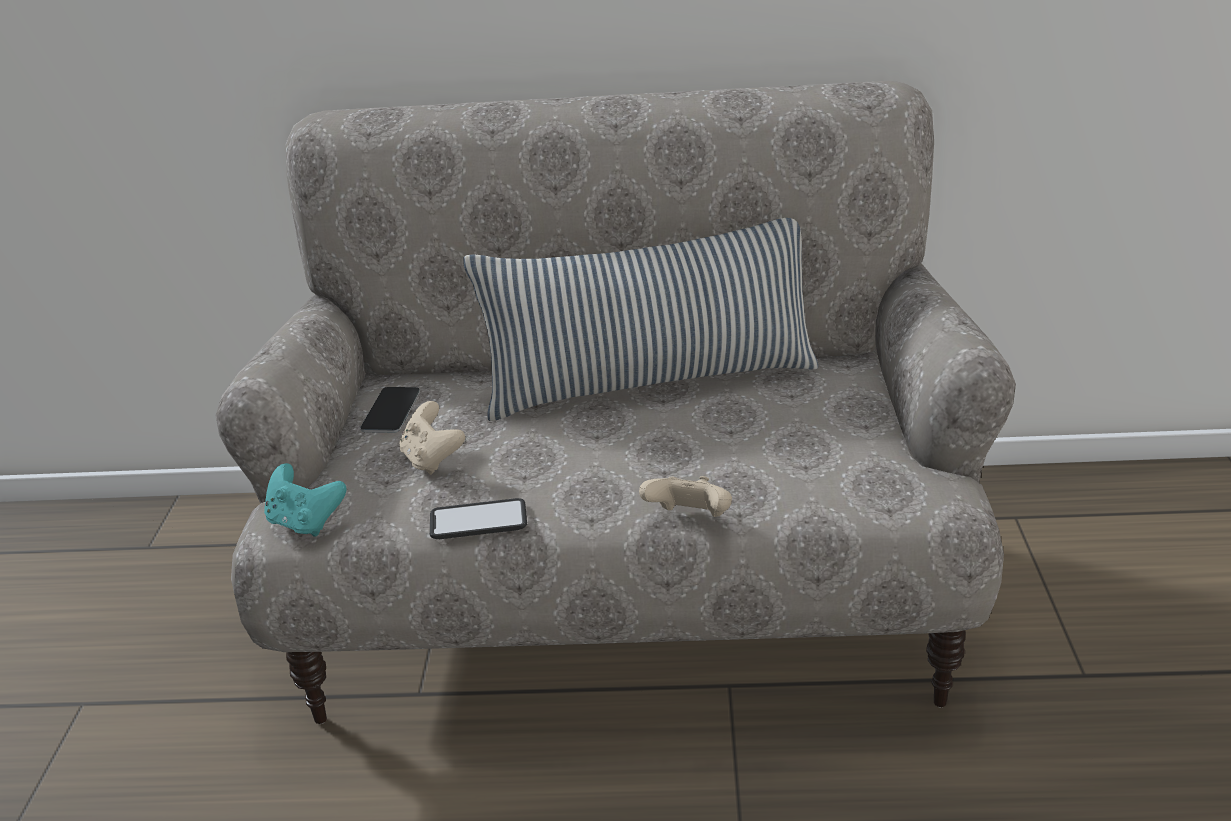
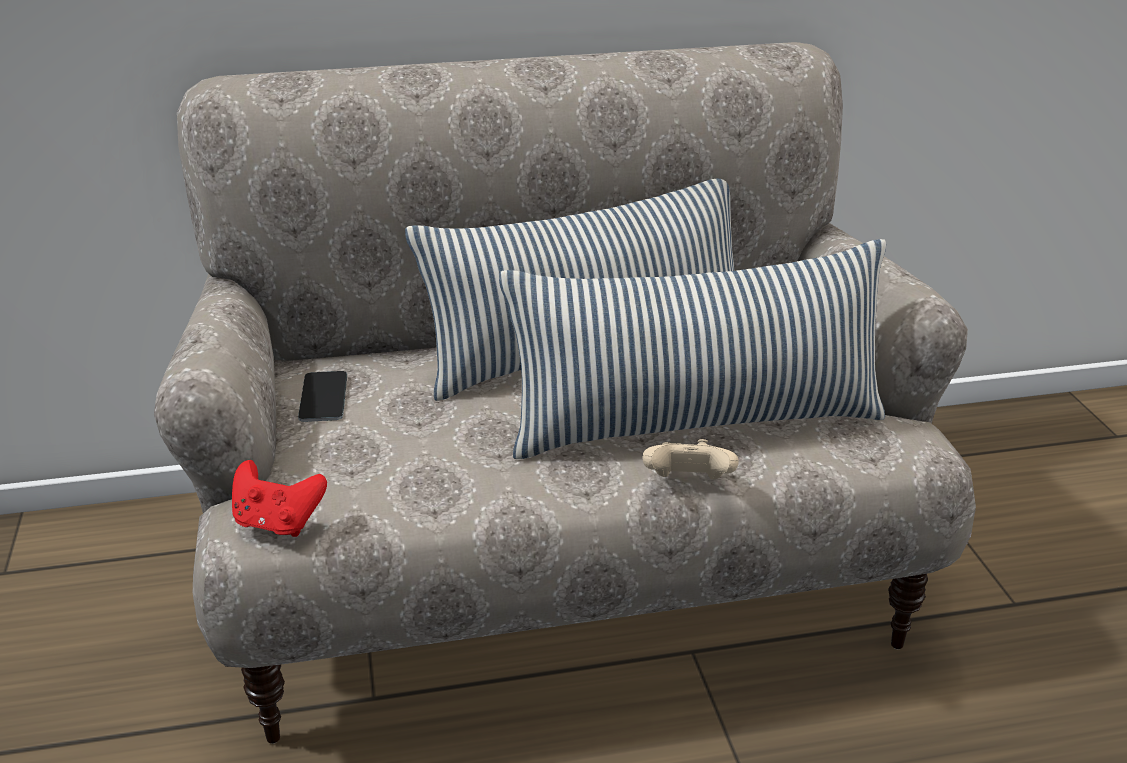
camera: 15 degrees left, 0 degrees up
turquoise game controller [264,463,347,537] -> red game controller [232,460,327,537]
beige game controller [399,401,465,475] -> none
phone [430,498,527,539] -> none
none -> pillow [499,239,886,459]

